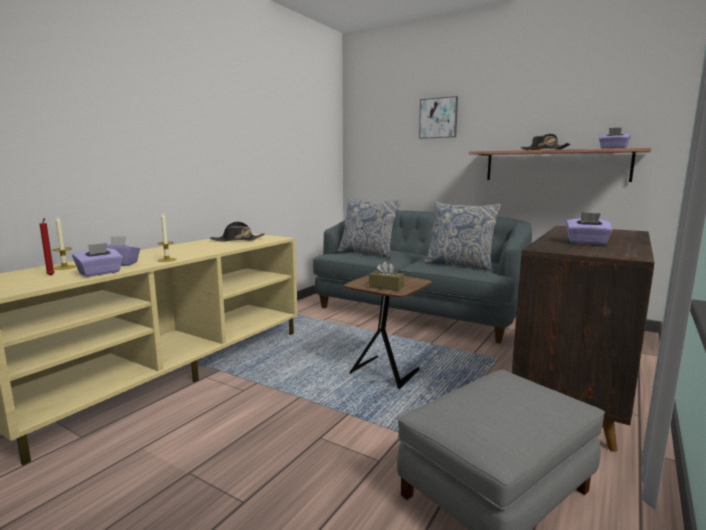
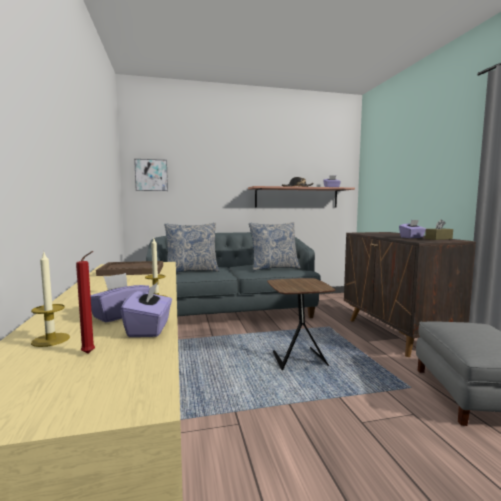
camera: 45 degrees left, 5 degrees down
black hat [210,222,265,242] -> brown tray [96,261,163,276]
brown tissue box [369,261,404,291] -> brown tissue box moved to [425,219,453,240]
picture [419,96,458,139] -> picture moved to [134,159,168,191]

